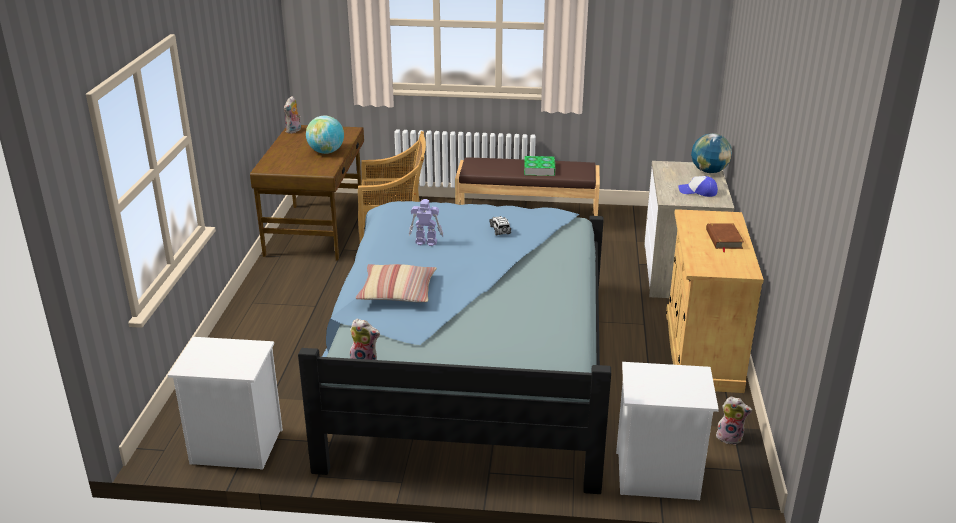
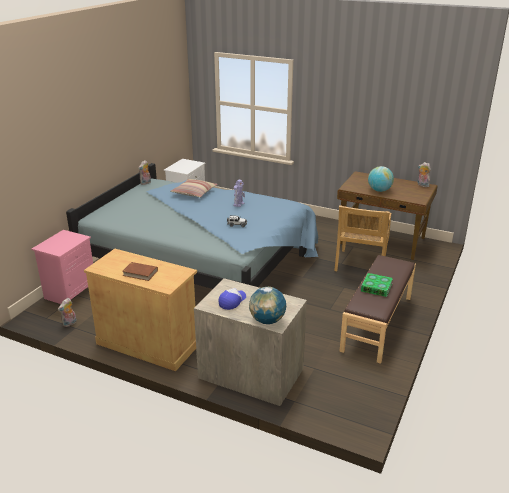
camera: 110 degrees right, 0 degrees up
white nightstand [616,362,719,500] -> pink nightstand [31,230,93,304]

